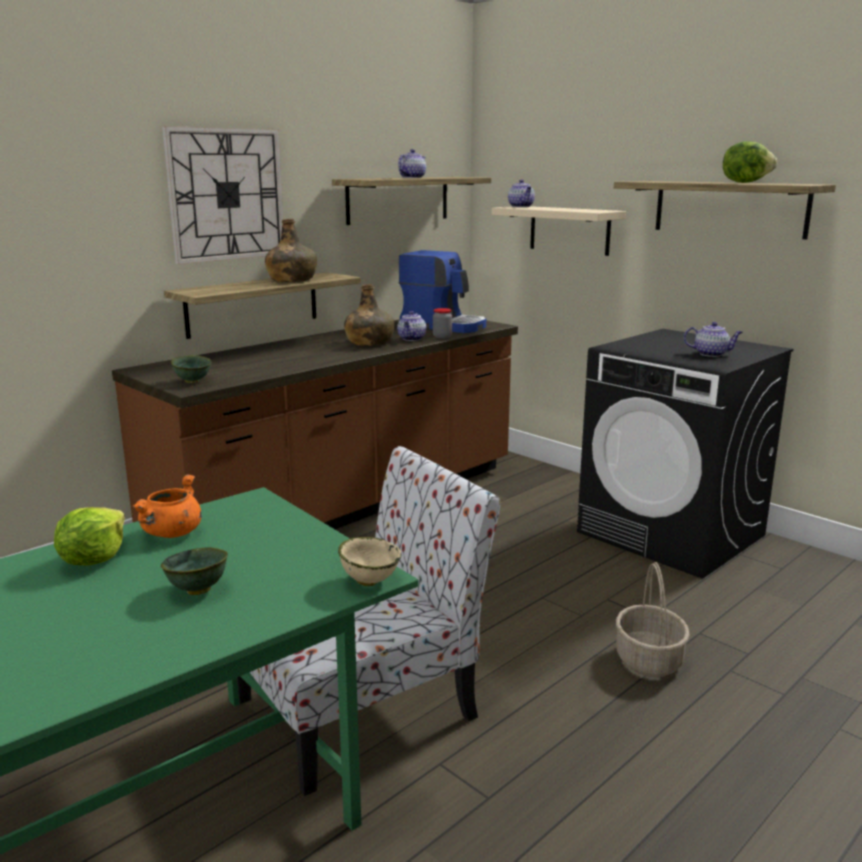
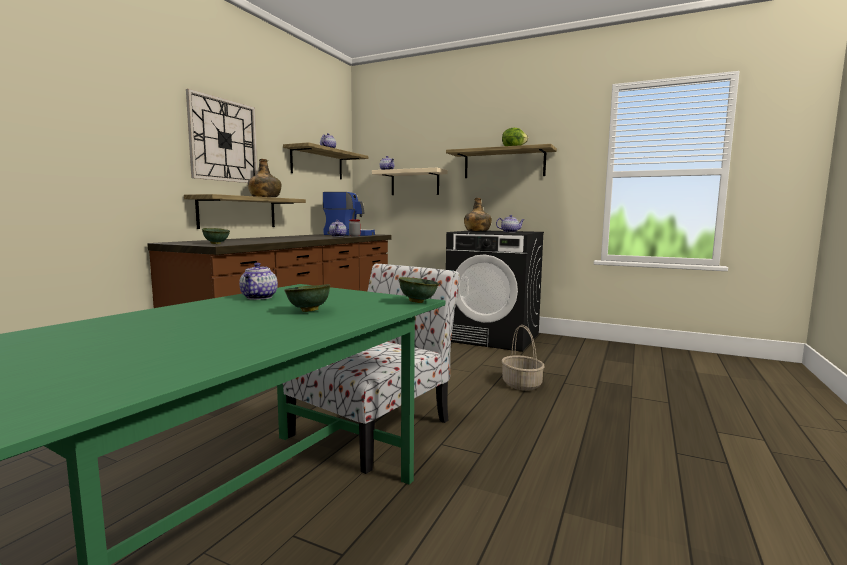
camera: 20 degrees left, 10 degrees down
lettuce [54,507,125,566] -> none
orange cooking pot [132,474,202,538] -> teapot [239,262,278,300]
beige bowl [338,537,401,586] -> green bowl [399,277,439,303]
green bottle [344,284,394,346] -> green bottle moved to [464,198,492,231]

